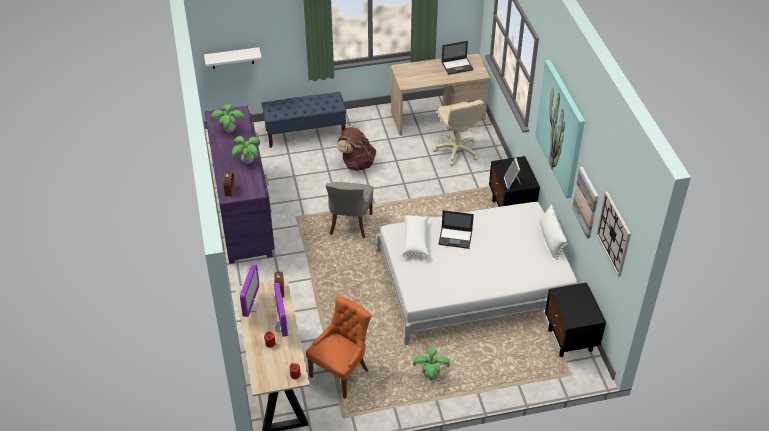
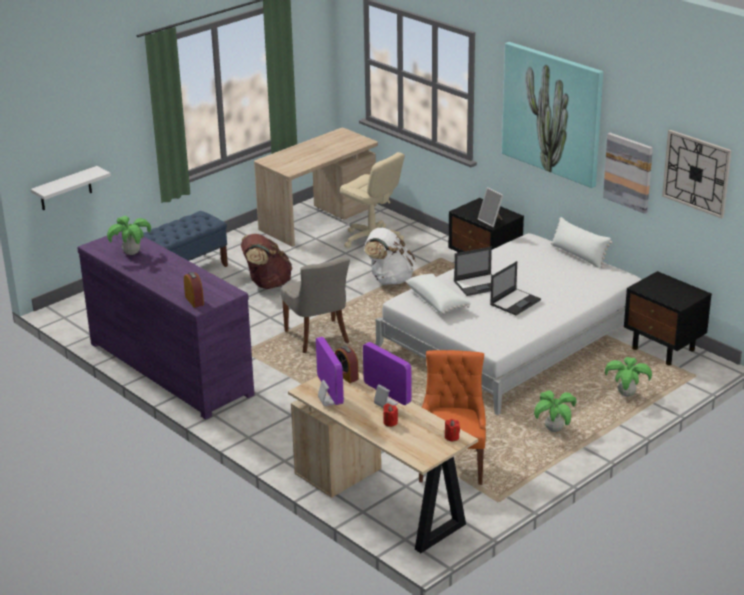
camera: 30 degrees left, 15 degrees down
potted plant [232,136,260,164] -> potted plant moved to [605,357,652,396]
laptop [442,41,474,75] -> laptop moved to [490,261,541,315]
none -> white backpack [365,228,416,285]

